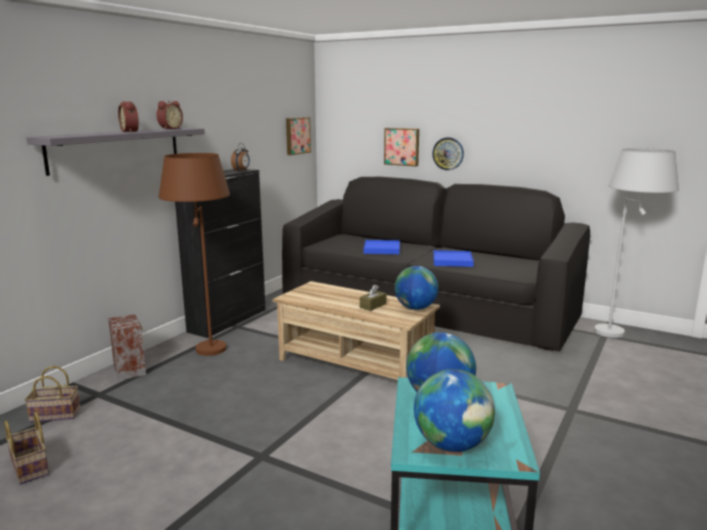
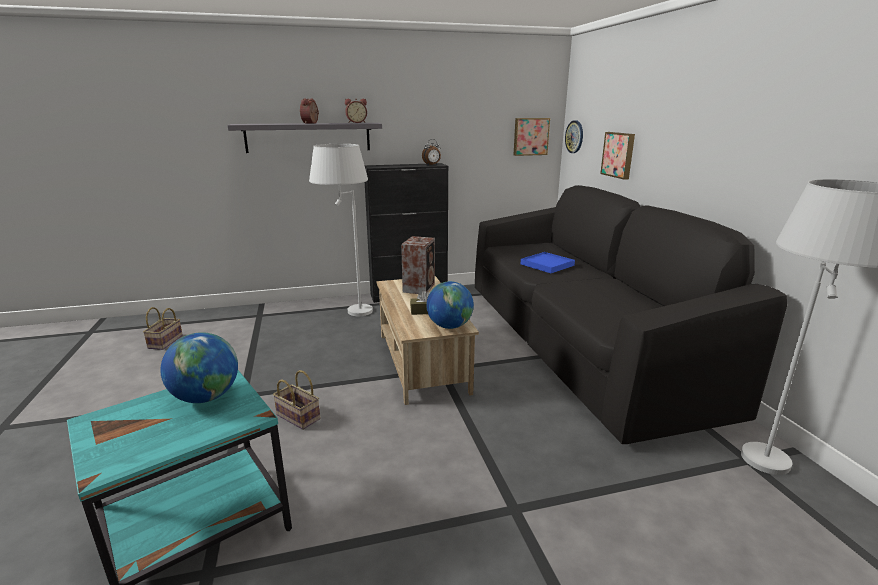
camera: 45 degrees right, 5 degrees up
basket [25,366,80,422] -> basket moved to [273,370,320,430]
speaker [108,314,146,380] -> speaker moved to [401,236,435,294]
brown floor lamp [159,153,230,356] -> white floor lamp [309,144,373,316]
globe [414,369,495,452] -> none
wall clock [432,137,464,170] -> wall clock moved to [565,120,583,153]
blue tray [433,250,474,267] -> none

